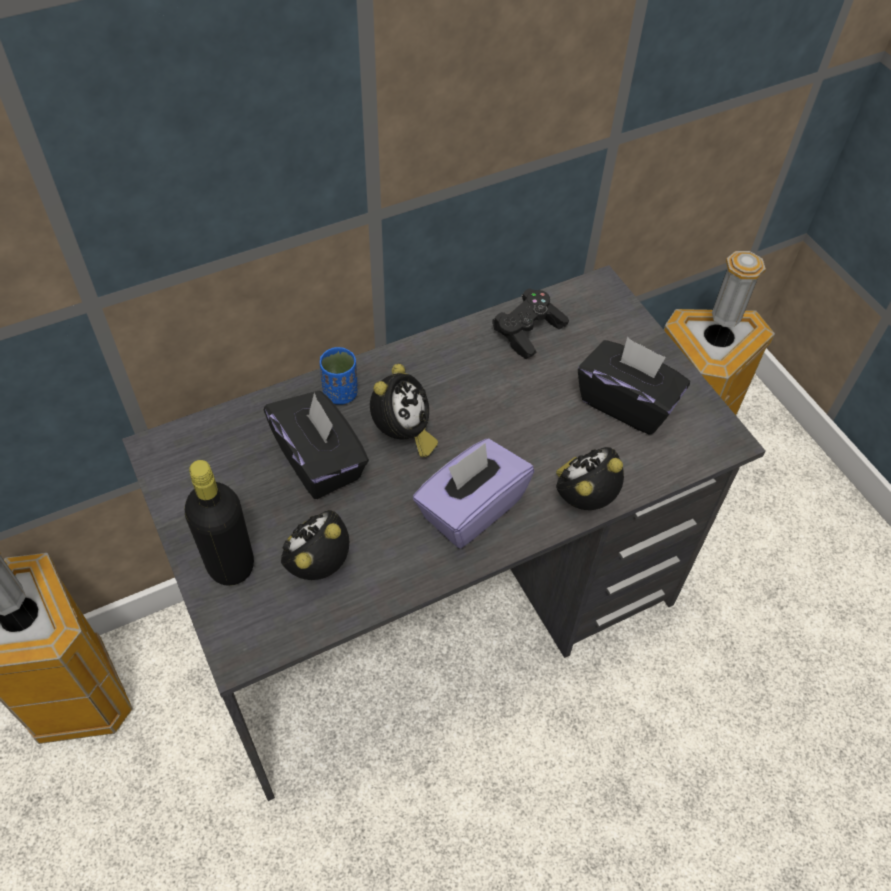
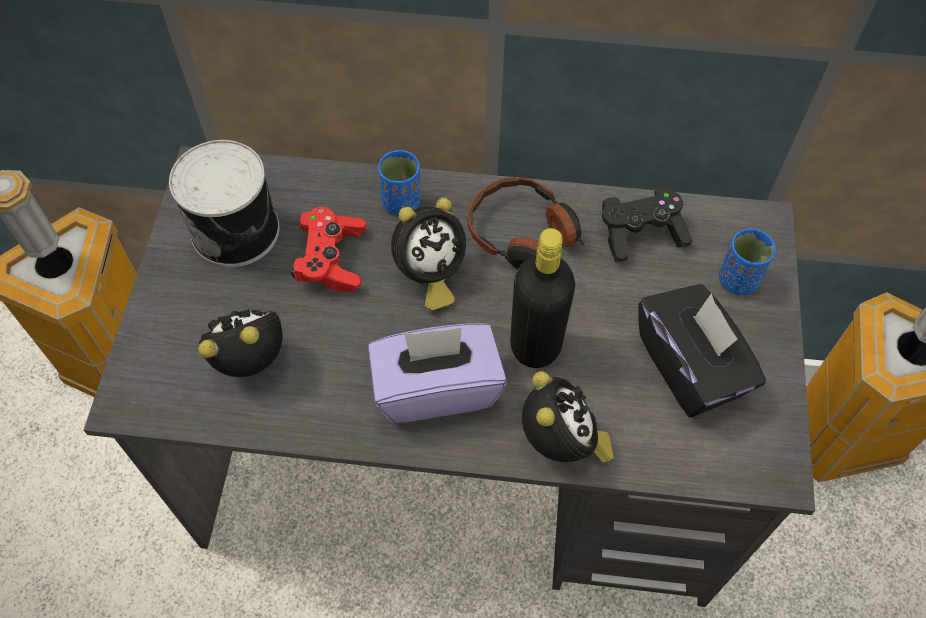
camera: 35 degrees right, 5 degrees up
black bottle [185,460,254,586] -> black bottle moved to [510,228,575,368]
black tissue box [264,391,369,499] -> red game controller [291,207,366,292]
alarm clock [556,447,624,510] -> alarm clock turned 90 degrees clockwise [522,371,613,463]
none -> can [169,140,279,267]
none -> headphones [467,177,585,269]
none -> blue cup [719,229,776,295]

